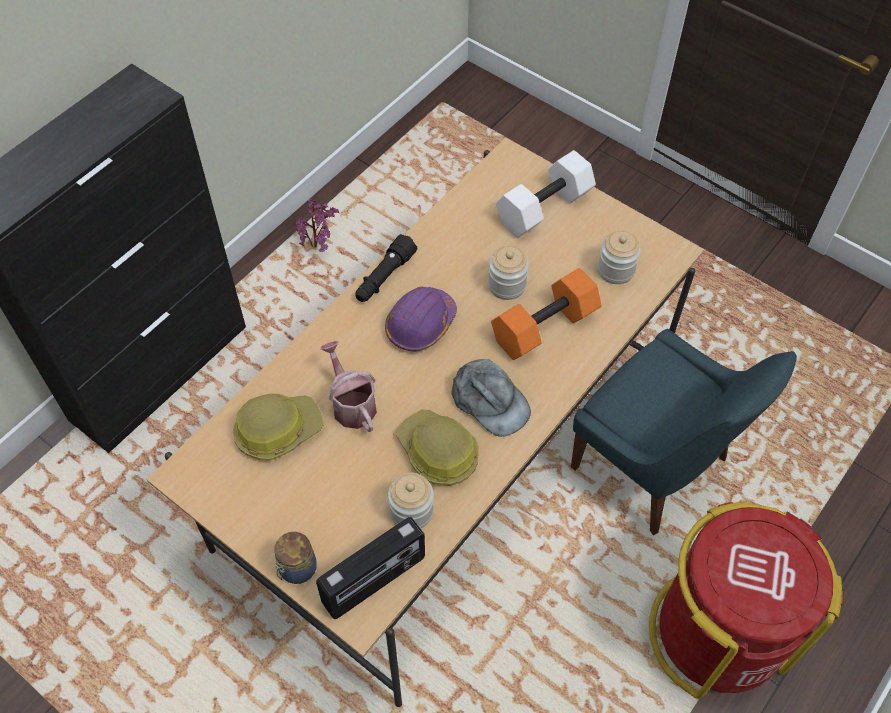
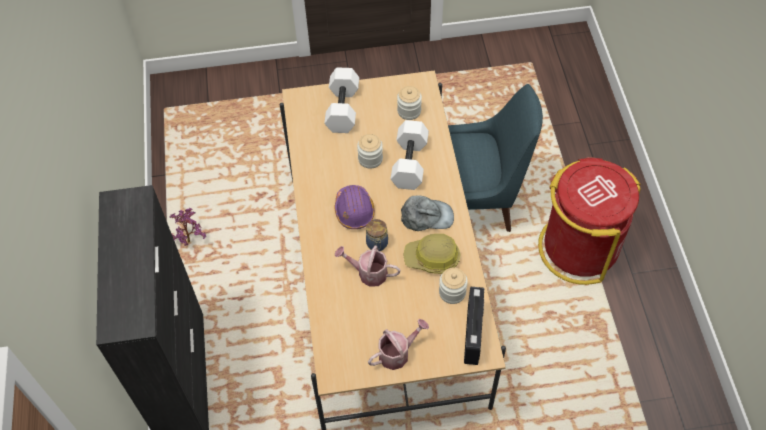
camera: 45 degrees left, 0 degrees up
hard hat [233,394,324,461] -> none
jar [274,532,317,584] -> jar moved to [366,219,388,251]
black flashlight [356,234,417,302] -> none
orange dumbbell [491,268,602,360] -> white dumbbell [390,120,429,190]
none -> watering can [368,319,429,370]

